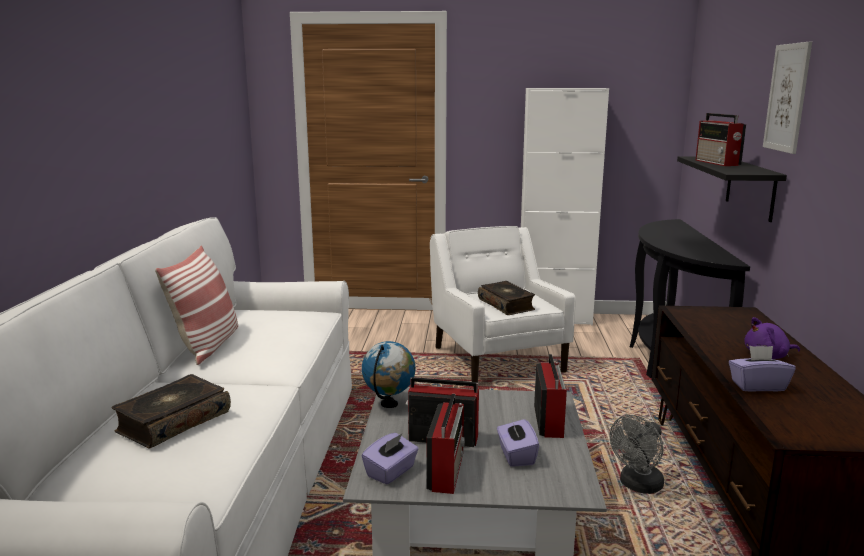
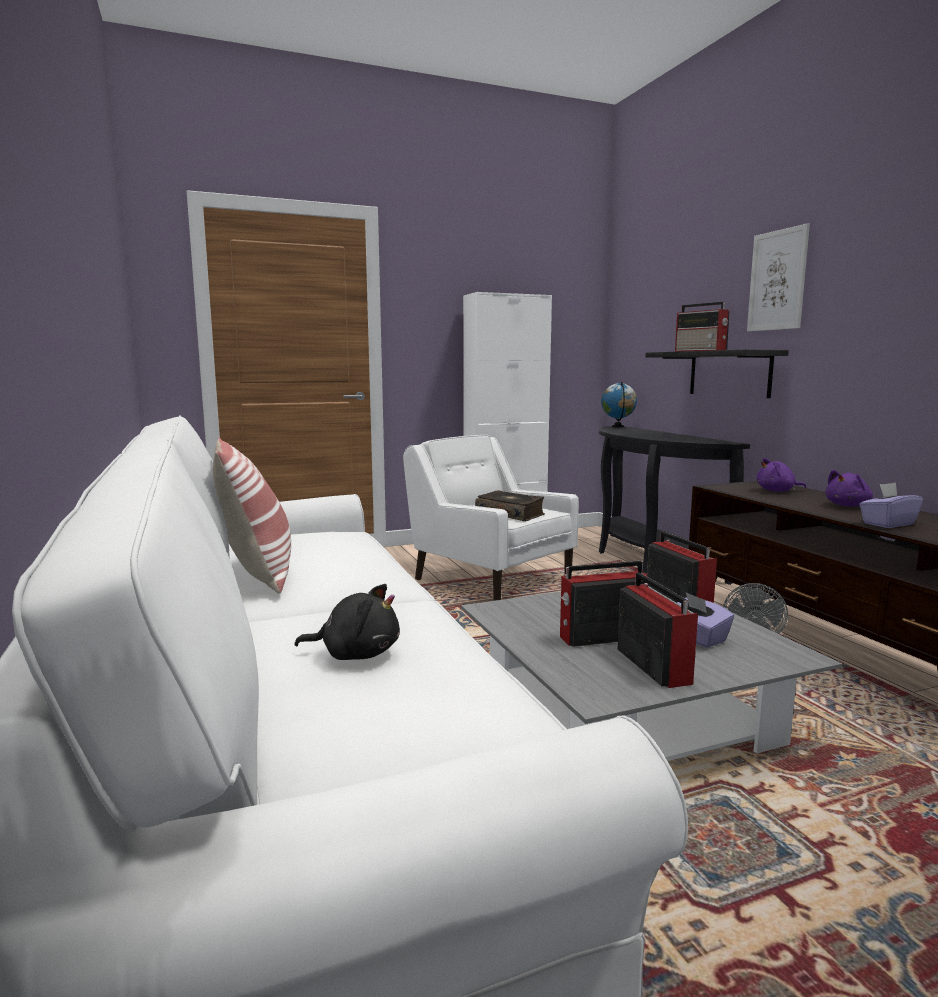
camera: 25 degrees left, 5 degrees down
book [111,374,231,448] -> black plush toy [295,584,400,660]
globe [362,341,416,408] -> globe moved to [601,382,637,427]
purple tissue box [362,433,419,485] -> none
none -> purple plush toy [756,458,806,492]

